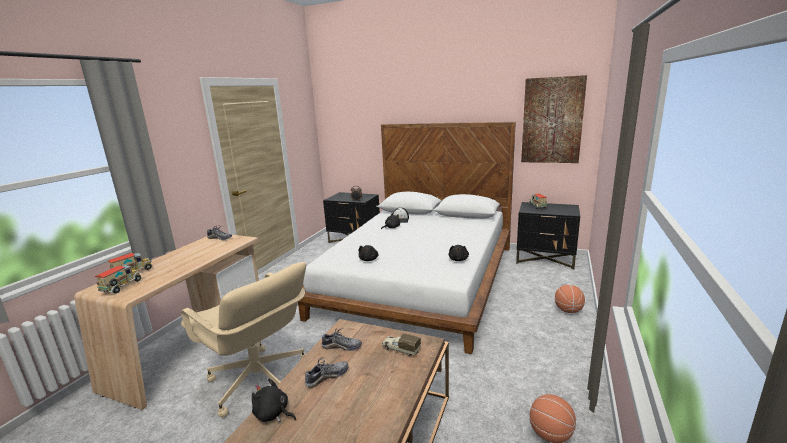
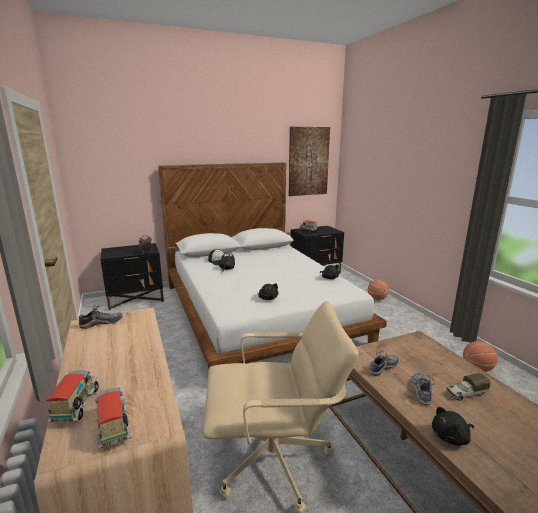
camera: 45 degrees left, 0 degrees up
toy truck [382,334,421,356] -> toy truck moved to [446,373,491,401]

